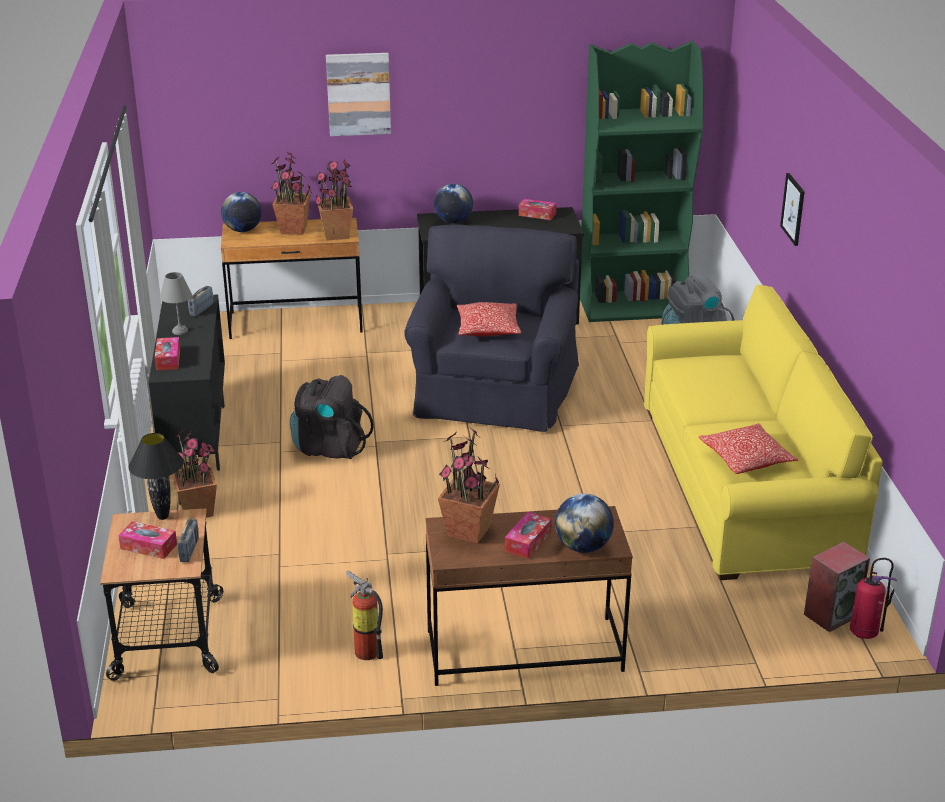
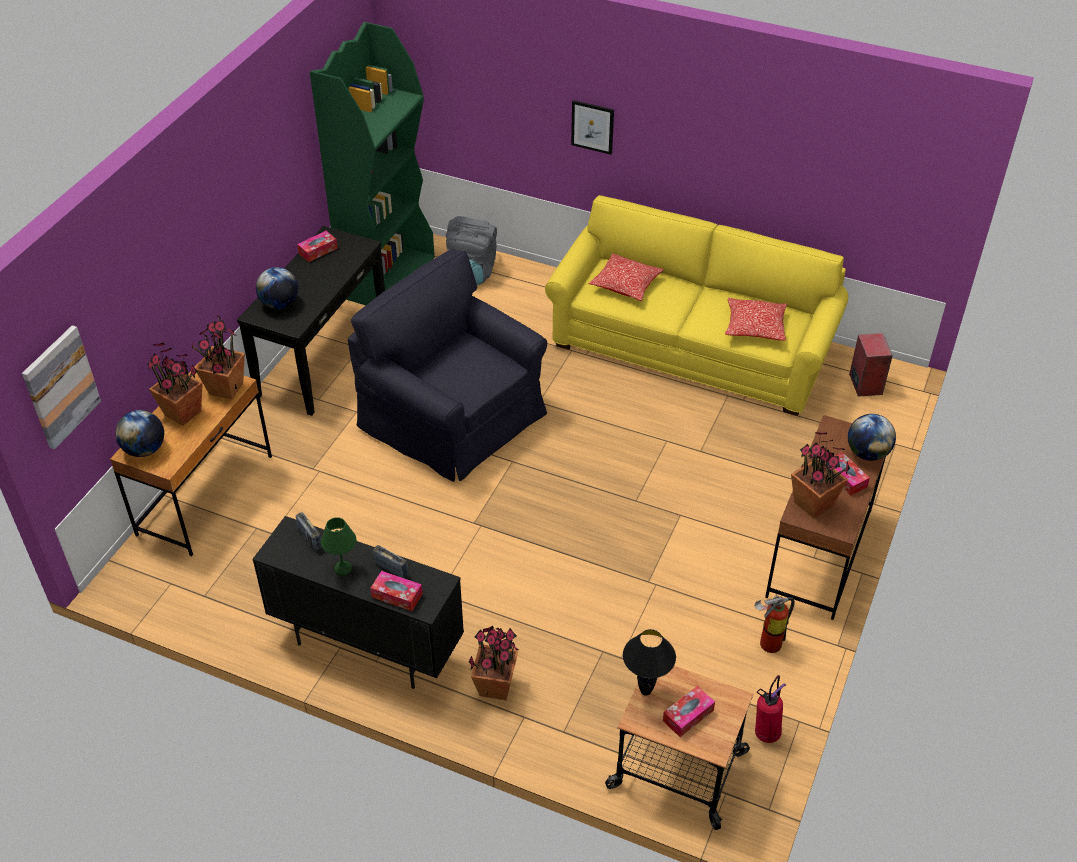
camera: 60 degrees left, 15 degrees up
grey table lamp [160,272,192,335] -> green table lamp [321,517,356,576]
radio [178,519,199,562] -> radio moved to [373,545,408,578]
black backpack [290,375,374,459] -> none
picture [326,53,391,136] -> picture moved to [22,325,101,450]
pillow [457,302,521,336] -> pillow moved to [589,253,664,301]
fire extinguisher [850,558,897,639] -> fire extinguisher moved to [755,675,786,743]

